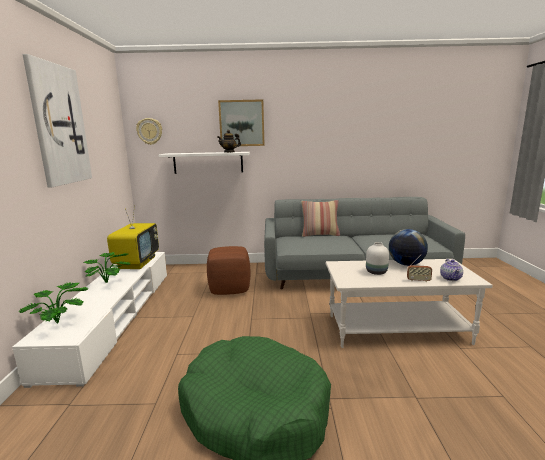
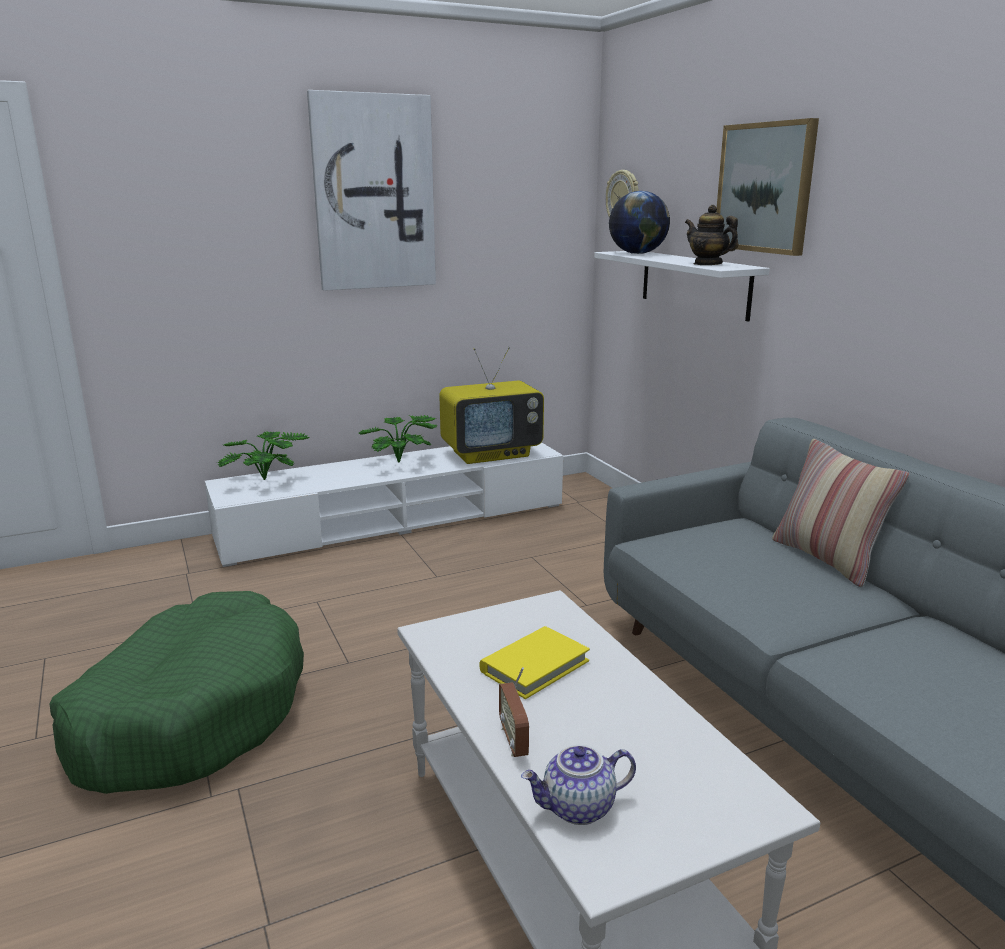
camera: 65 degrees right, 5 degrees up
brown ottoman [207,246,250,295] -> none
white vase [366,242,389,275] -> yellow book [479,626,590,699]
globe [389,229,428,266] -> globe moved to [609,191,670,254]

